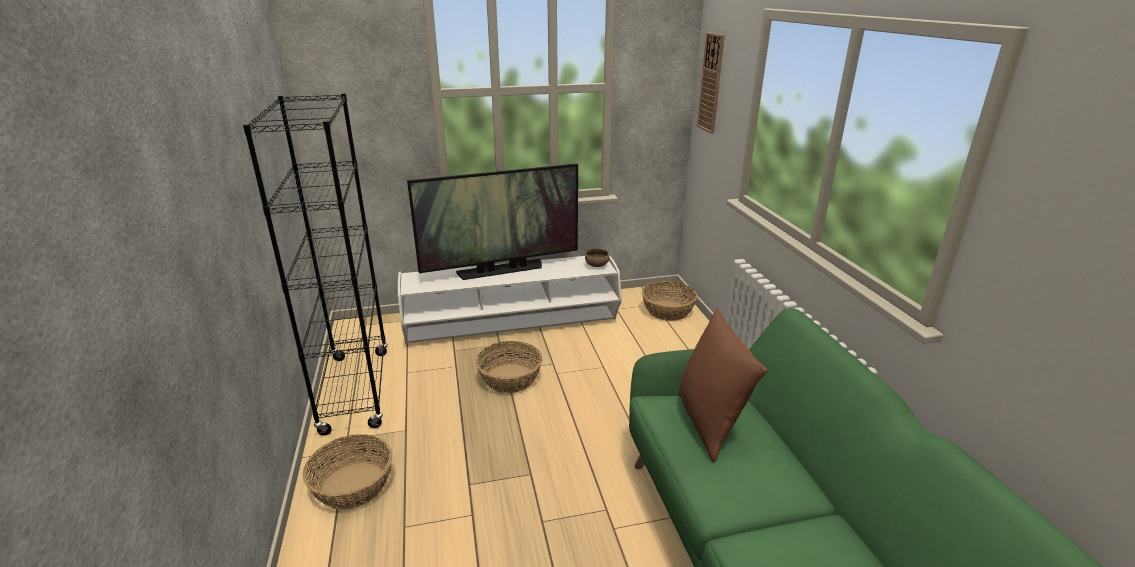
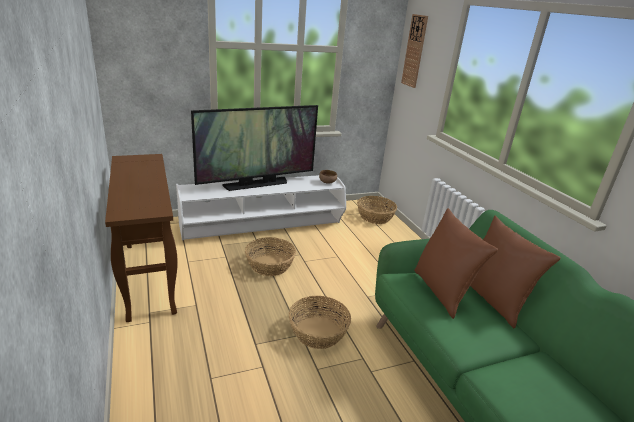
camera: 10 degrees left, 0 degrees up
black bookcase [243,93,388,436] -> brown console table [105,154,178,322]
basket [303,434,392,510] -> basket moved to [289,296,351,349]
none -> brown pillow [470,216,561,328]

